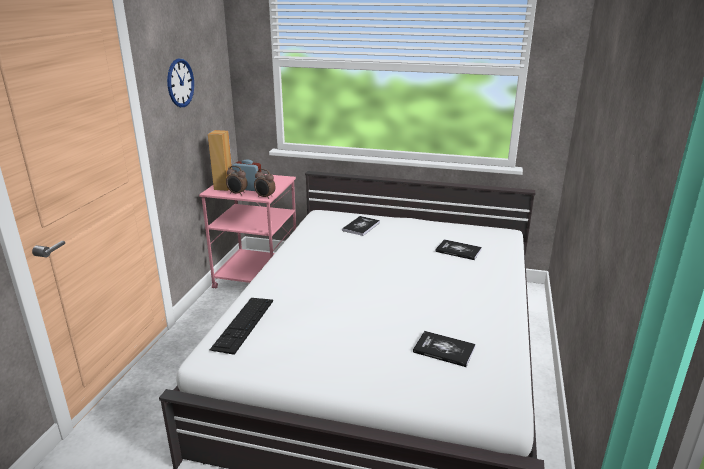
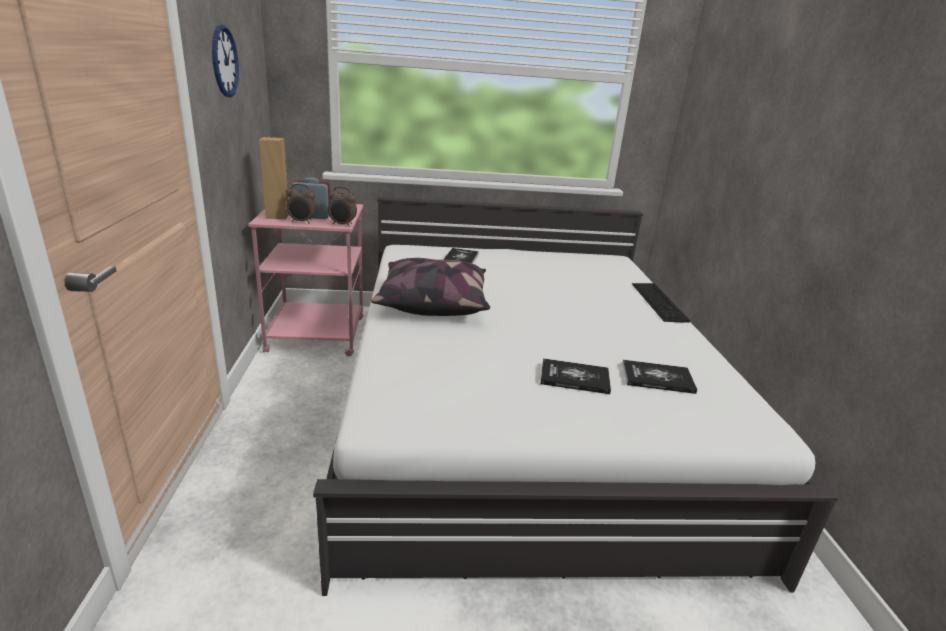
camera: 20 degrees left, 0 degrees up
keyboard [209,298,273,355] -> keyboard moved to [632,283,690,323]
book [435,239,482,260] -> book moved to [540,358,611,394]
none -> pillow [371,258,490,316]

